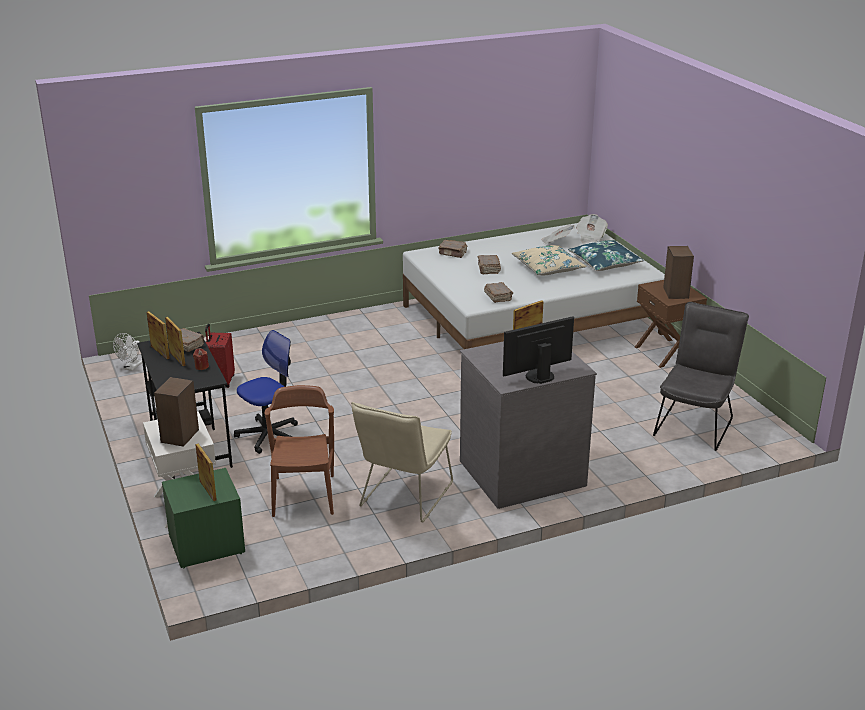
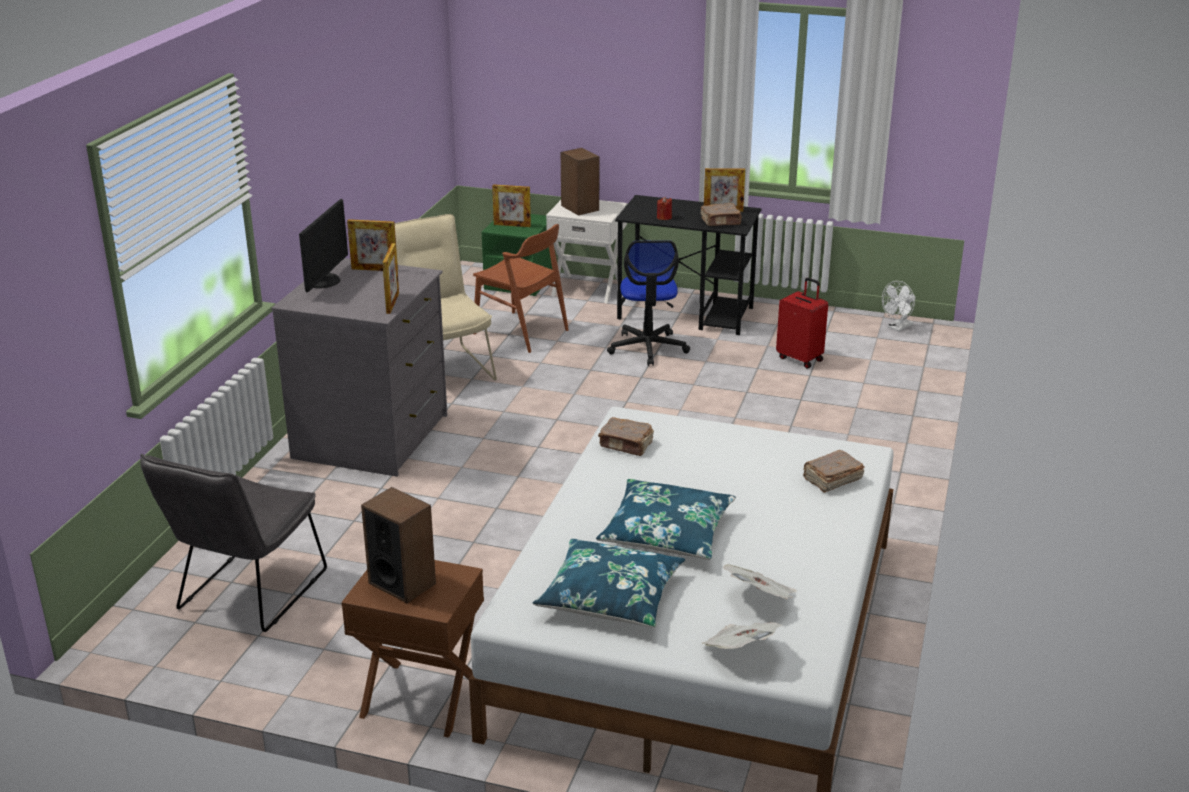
camera: 130 degrees right, 0 degrees up
white fan [113,333,142,371] -> white fan turned 105 degrees counterclockwise [882,281,916,331]
picture frame [165,317,185,366] -> picture frame moved to [347,219,398,271]
brown book [477,255,501,274] -> none
beige pillow [512,245,587,276] -> blue pillow [596,479,736,560]
grey chair [653,302,749,451] -> grey chair turned 45 degrees clockwise [140,454,327,632]

